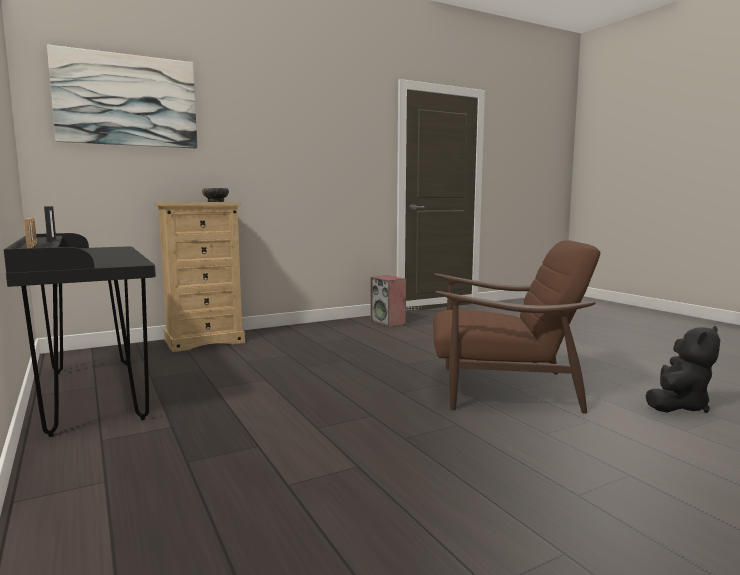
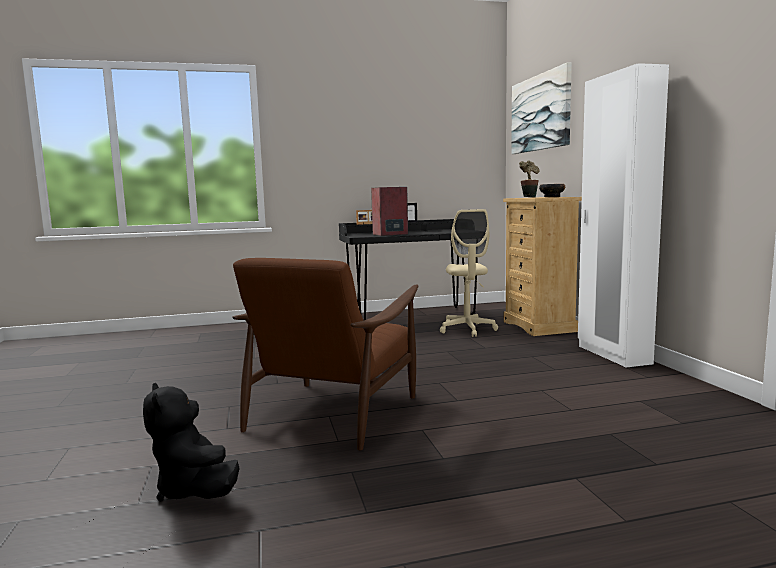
camera: 105 degrees right, 0 degrees up
speaker [370,275,406,327] -> speaker moved to [371,187,408,236]
none -> beige office chair [440,209,498,337]
none -> potted plant [519,160,540,198]
none -> white wardrobe [578,63,669,368]

